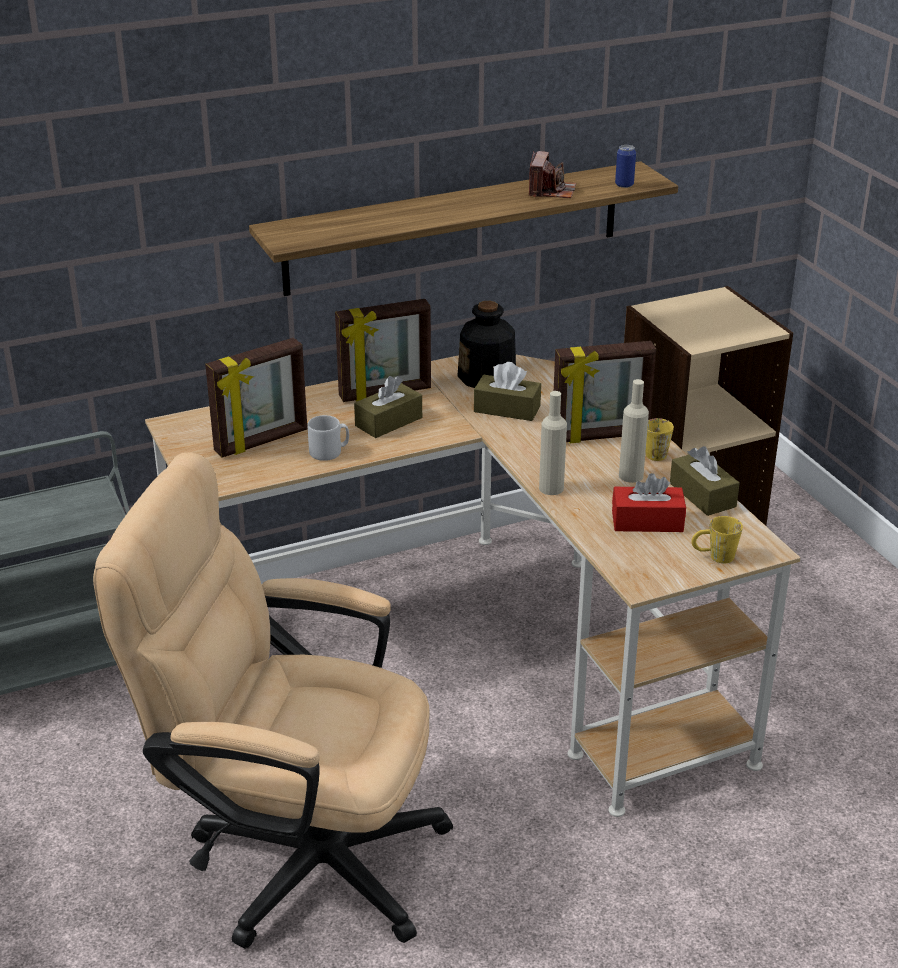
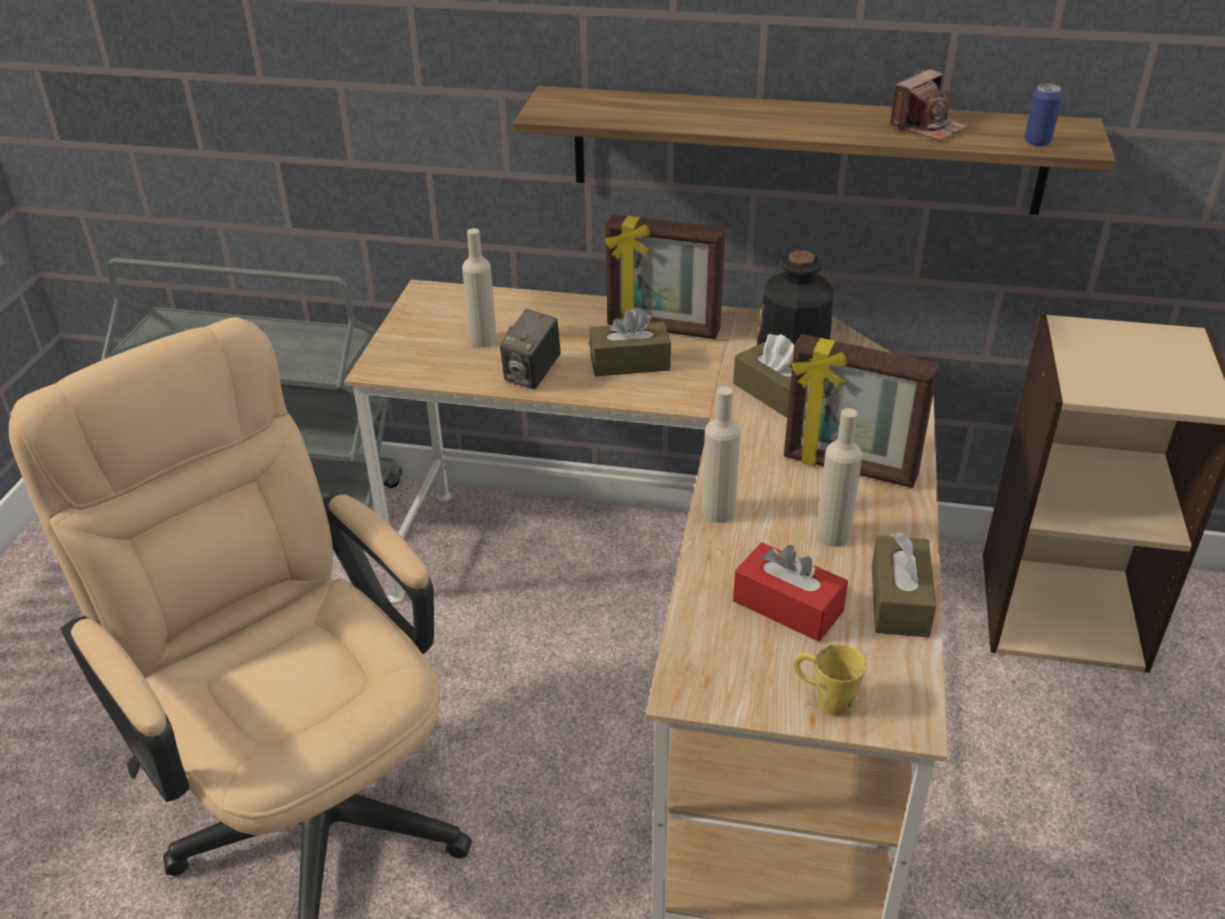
camera: 35 degrees right, 5 degrees up
picture frame [205,338,307,458] -> beige bottle [462,228,497,348]
grey mug [308,415,349,461] -> camera [500,309,561,389]
yellow mug [646,418,674,461] -> none

